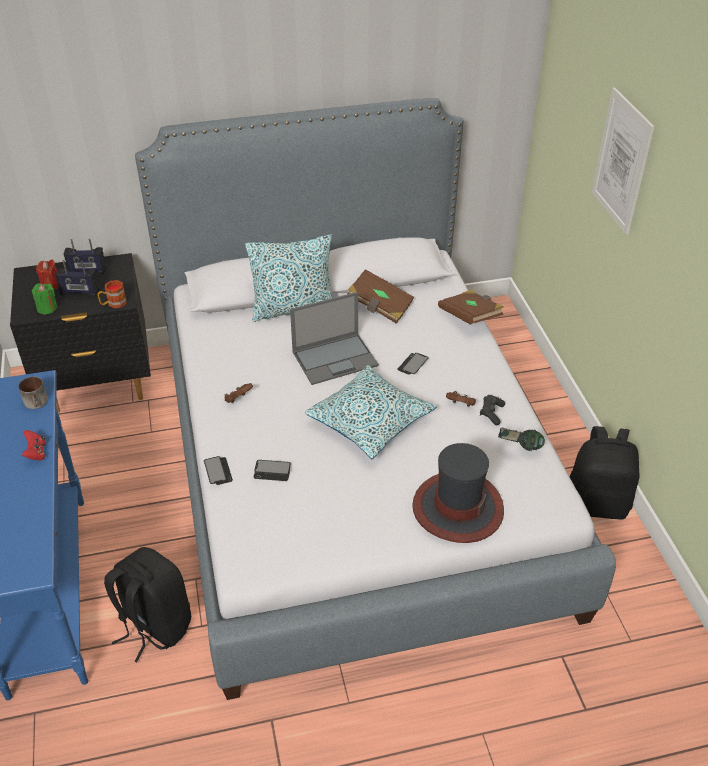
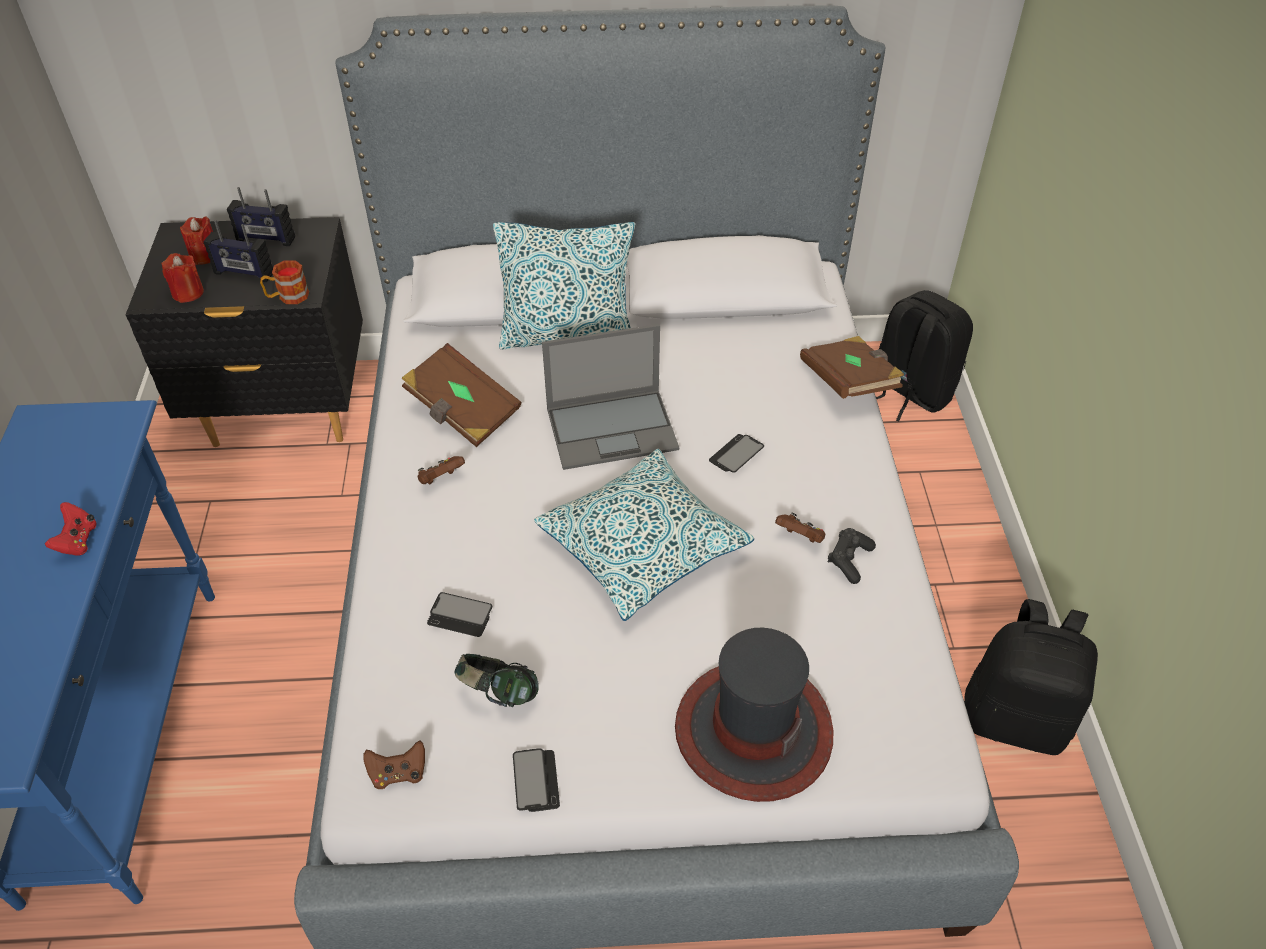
camera: 10 degrees right, 5 degrees up
mug [18,376,48,409] -> none
green candle [32,283,57,315] -> red candle [162,253,204,303]
black backpack [104,547,191,662] -> black backpack moved to [876,290,973,422]
phone [204,456,233,485] -> phone moved to [513,748,560,812]
brown book [347,269,414,324] -> brown book moved to [401,343,521,447]
headphones [498,428,545,451] -> headphones moved to [455,654,539,707]
picture [592,88,654,235] -> none
none -> brown game controller [363,740,425,789]

